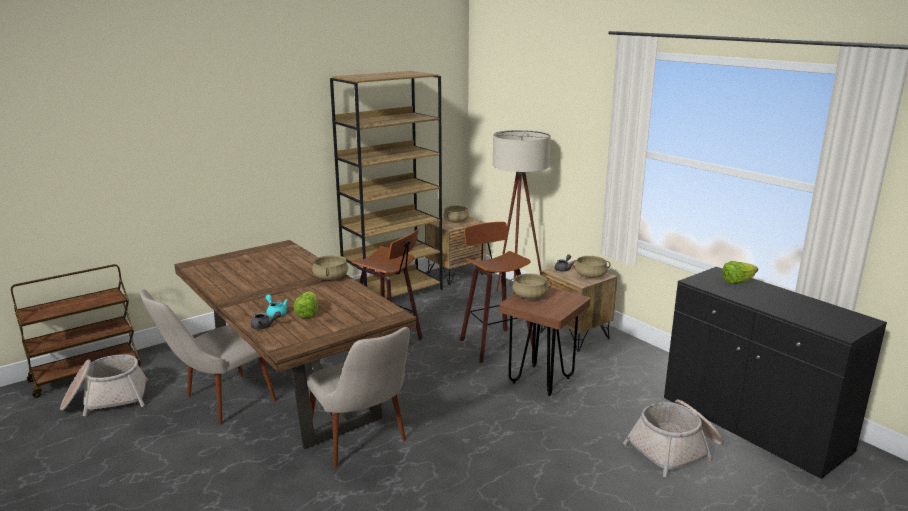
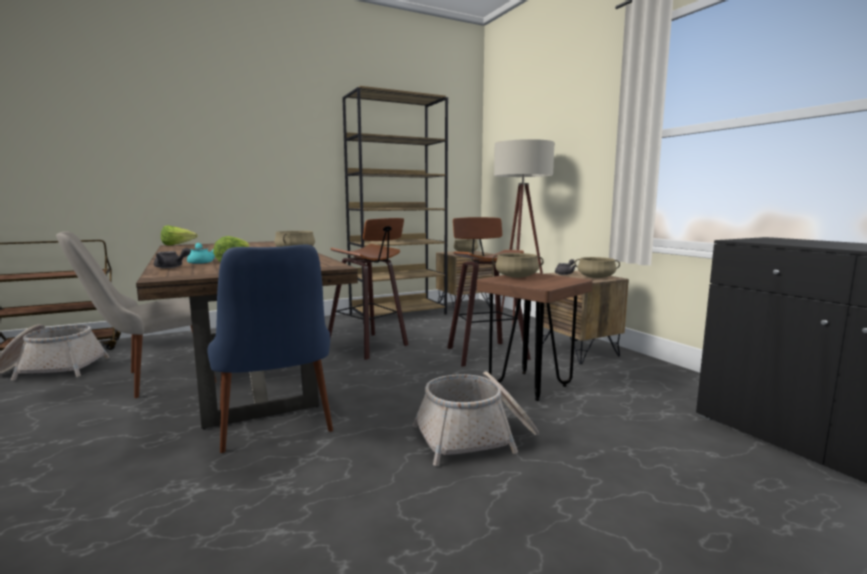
camera: 10 degrees right, 10 degrees down
beige chair [306,327,410,468] -> blue chair [208,245,333,453]
basket [623,399,724,478] -> basket moved to [413,371,539,466]
lettuce [722,261,758,284] -> lettuce moved to [161,225,198,246]

